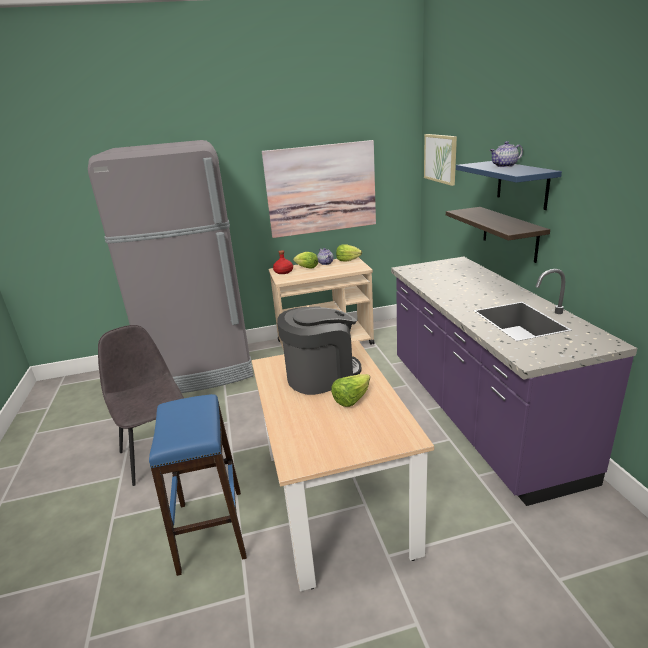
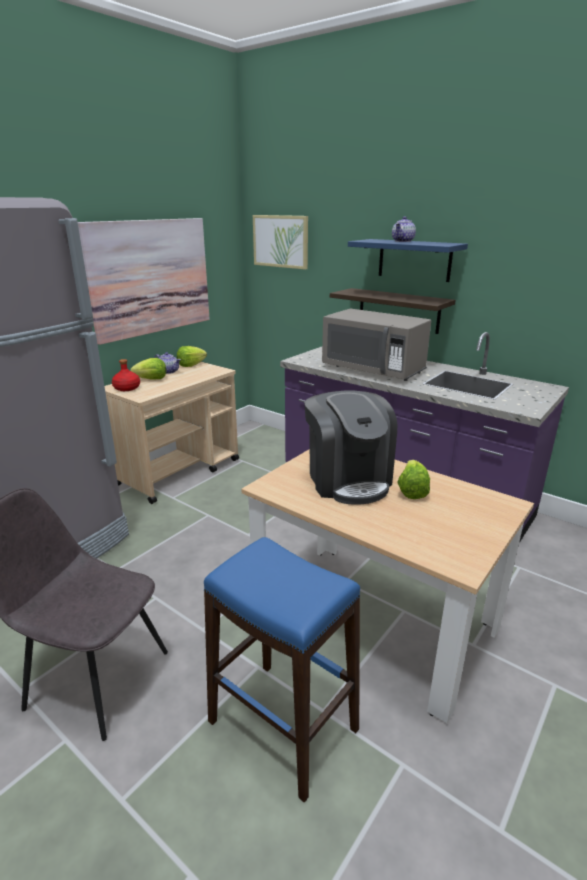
camera: 40 degrees left, 0 degrees up
coffee machine [277,306,362,395] -> coffee machine turned 135 degrees clockwise [304,391,397,505]
none -> grey microwave [322,308,431,381]

